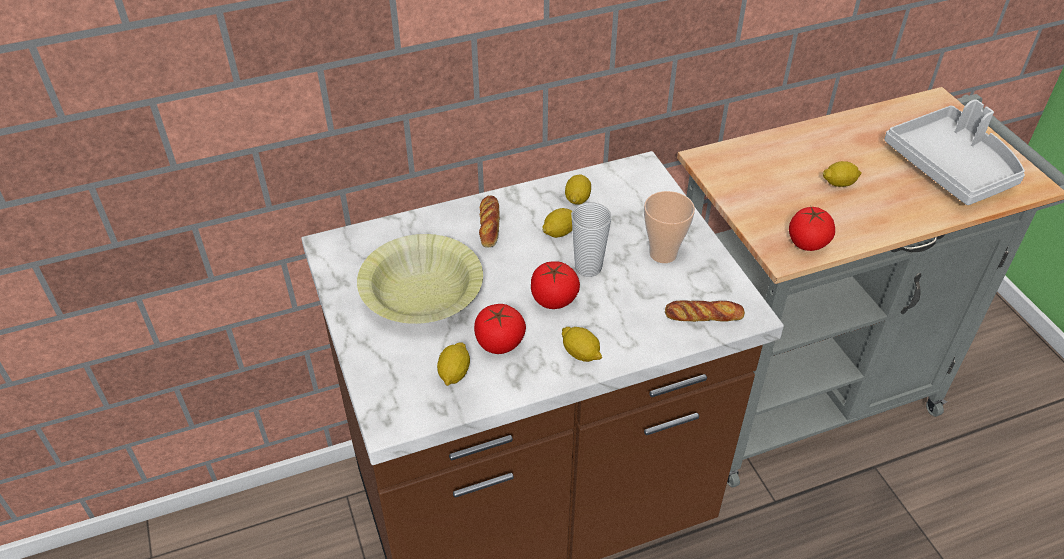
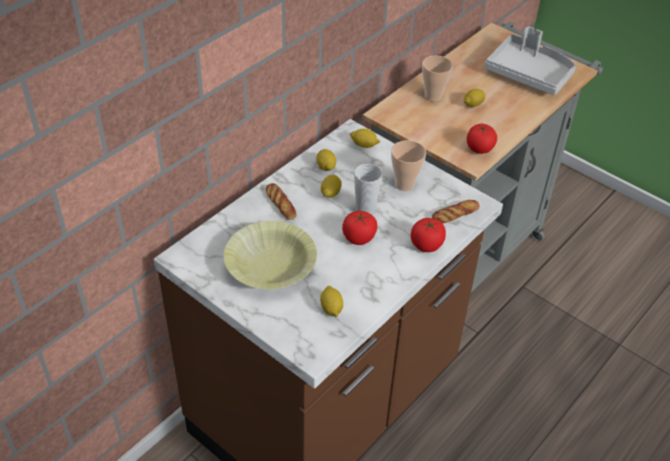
camera: 30 degrees left, 0 degrees up
tomato [474,304,526,354] -> tomato moved to [411,218,446,252]
lemon [562,327,602,362] -> lemon moved to [350,129,380,148]
none -> cup [422,55,453,101]

